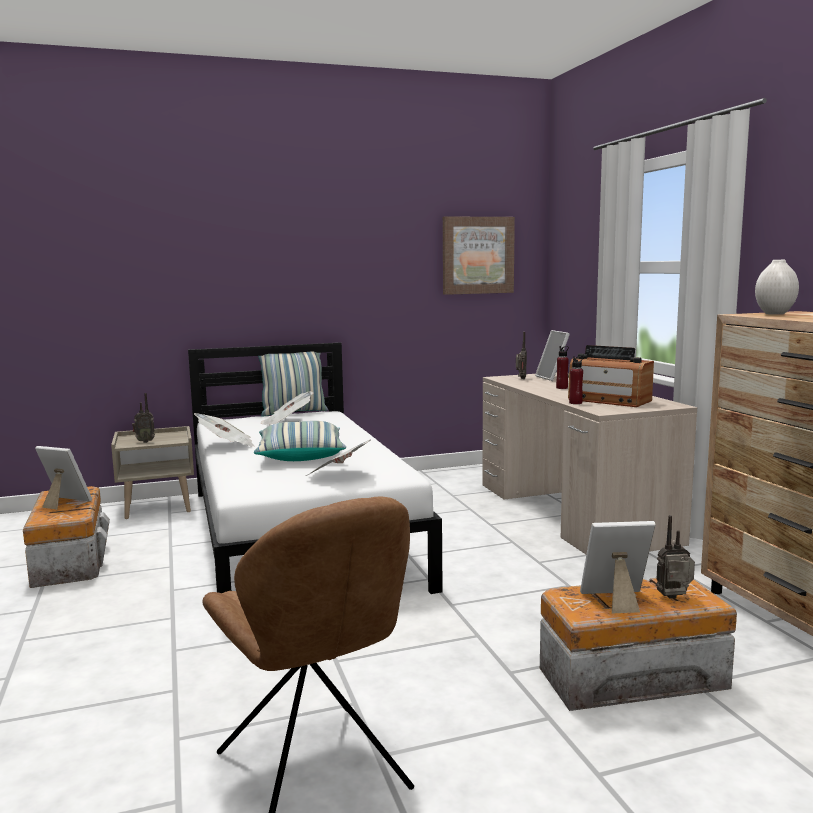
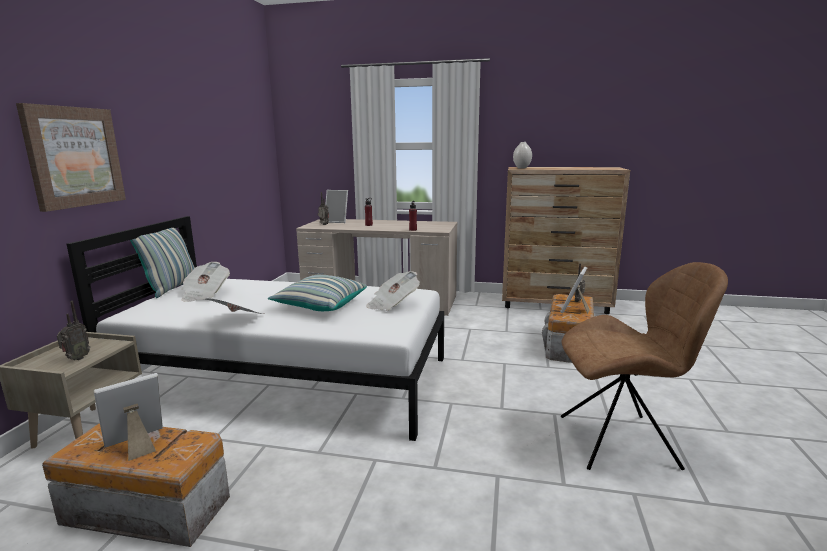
camera: 60 degrees left, 5 degrees up
picture [443,216,515,295] -> picture moved to [16,103,126,212]
radio [568,345,654,407] -> none

